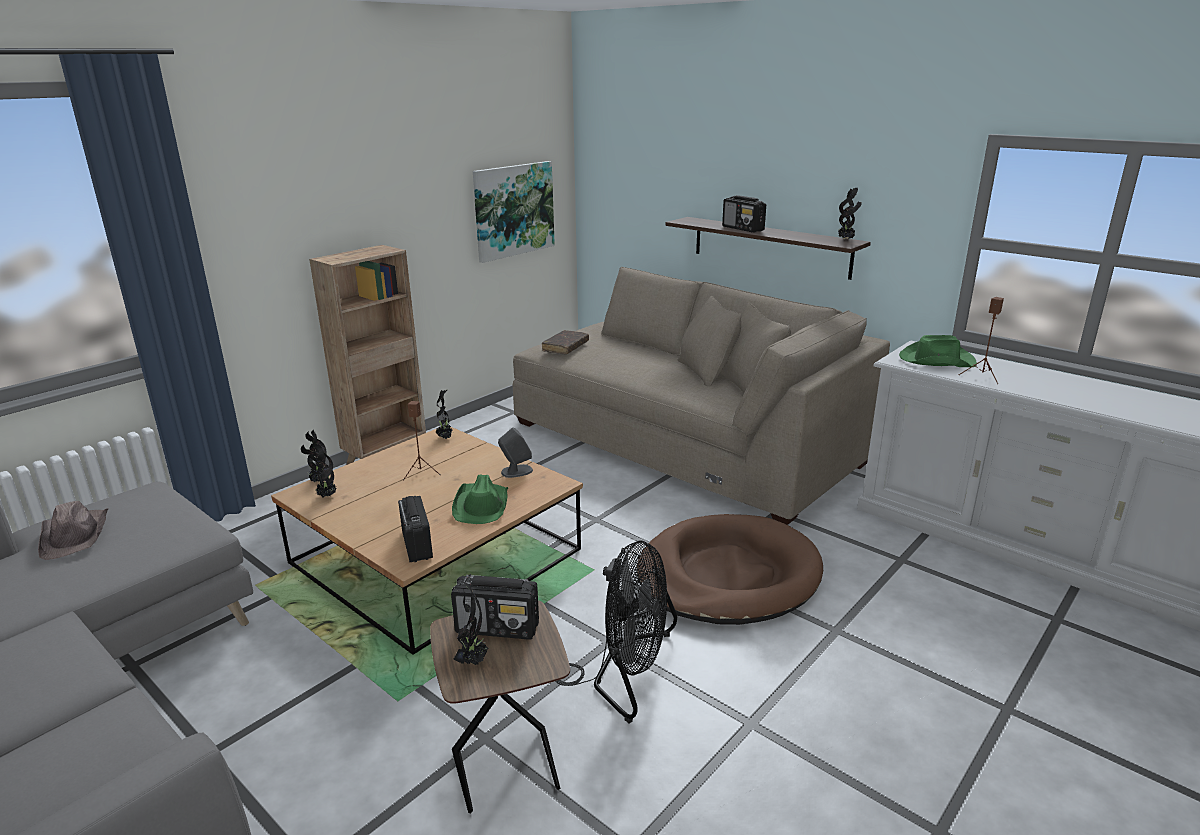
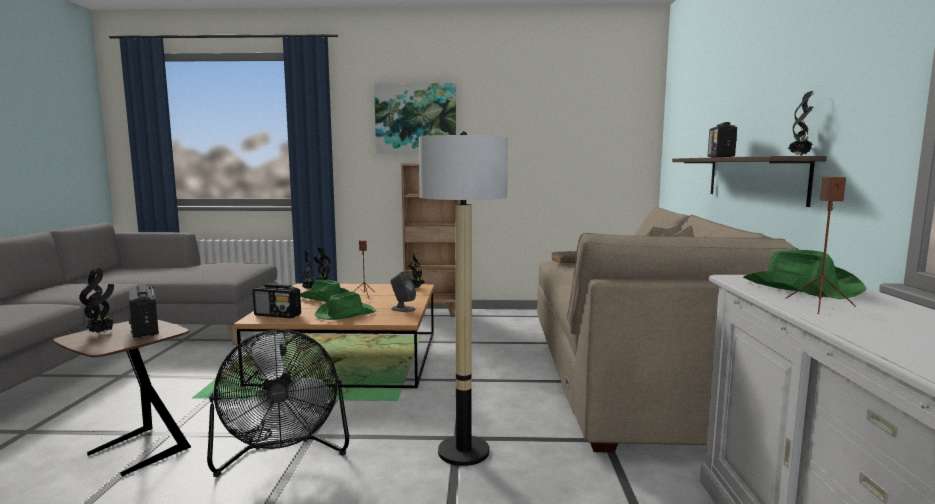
camera: 50 degrees right, 15 degrees down
brown hat [38,501,108,560] -> none
radio [398,496,433,562] -> radio turned 75 degrees clockwise [253,283,301,318]
picture [473,161,555,263] -> picture moved to [374,83,456,154]
brown dog bed [637,514,823,625] -> floor lamp [419,131,508,466]
none -> green hat [300,280,350,302]

